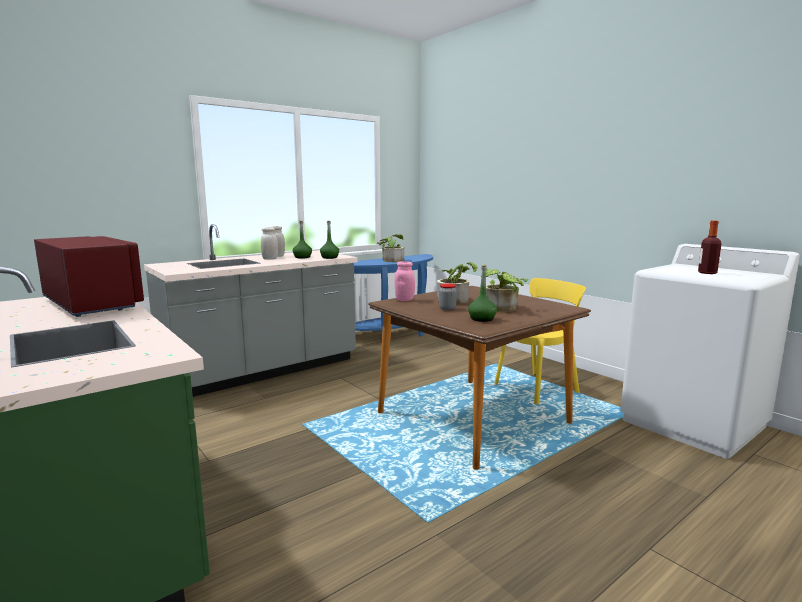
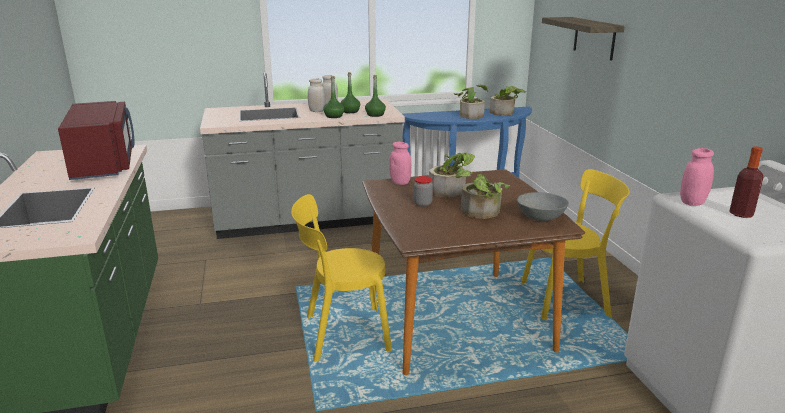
camera: 25 degrees right, 10 degrees up
green bottle [468,265,497,322] -> green bottle moved to [323,76,344,118]
none -> yellow chair [291,194,392,362]
none -> potted plant [490,86,526,116]
none -> grey bowl [517,192,569,221]
none -> shelf [542,17,625,60]
none -> pink jar [680,148,714,206]

